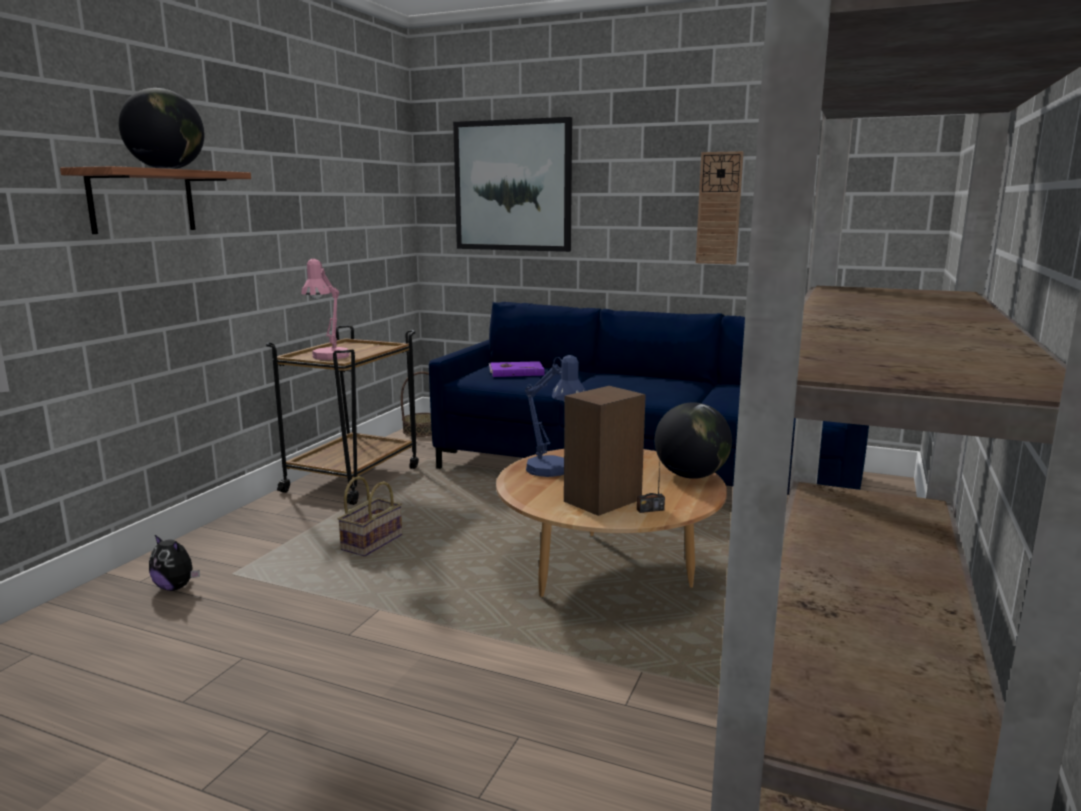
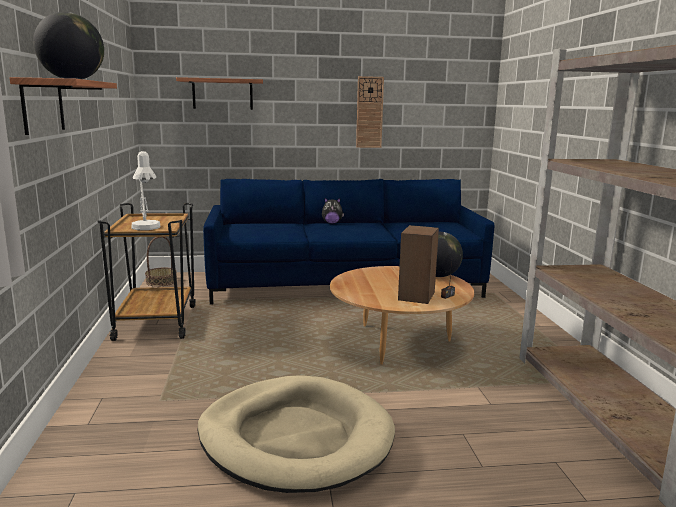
camera: 30 degrees left, 0 degrees up
plush toy [149,535,200,591] -> plush toy moved to [322,198,344,224]
pink table lamp [301,259,350,360] -> white table lamp [131,151,160,230]
basket [337,476,402,556] -> none
picture [453,117,572,252] -> shelf [176,77,263,110]
purple book [489,361,544,377] -> none
blue table lamp [525,355,586,477] -> none
none -> beige dog bed [197,375,395,493]

